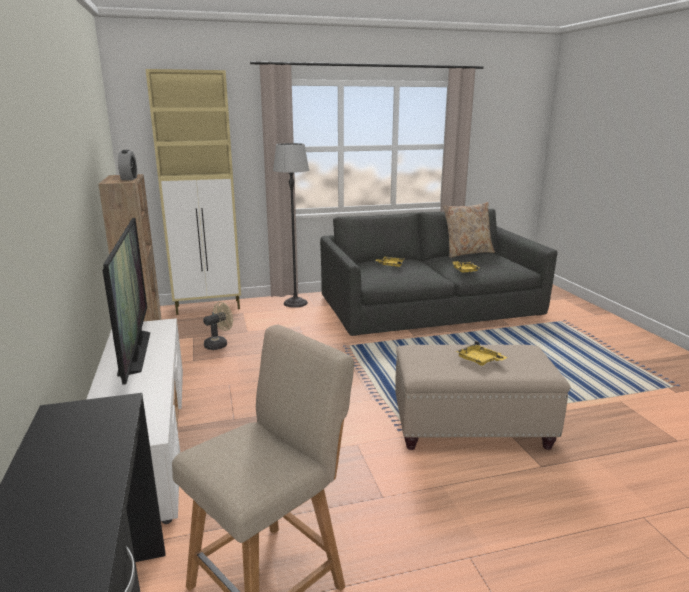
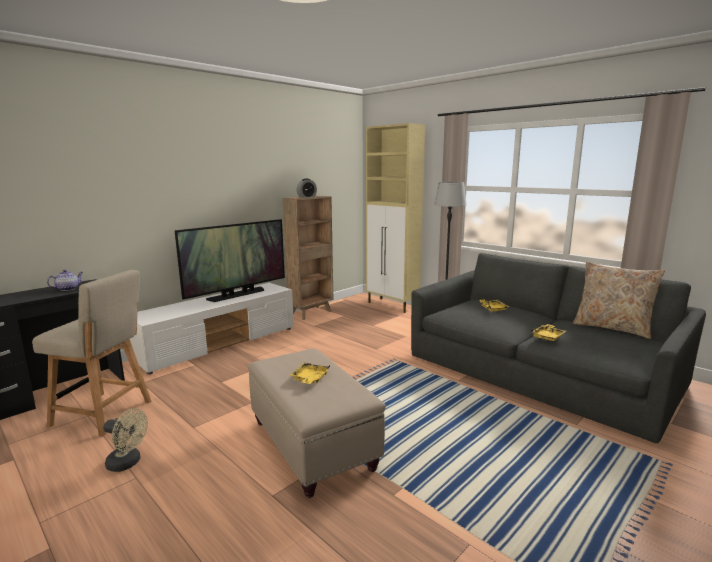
camera: 60 degrees right, 5 degrees down
beige fan [203,302,233,350] -> beige fan moved to [103,408,148,472]
none -> teapot [47,270,83,291]

